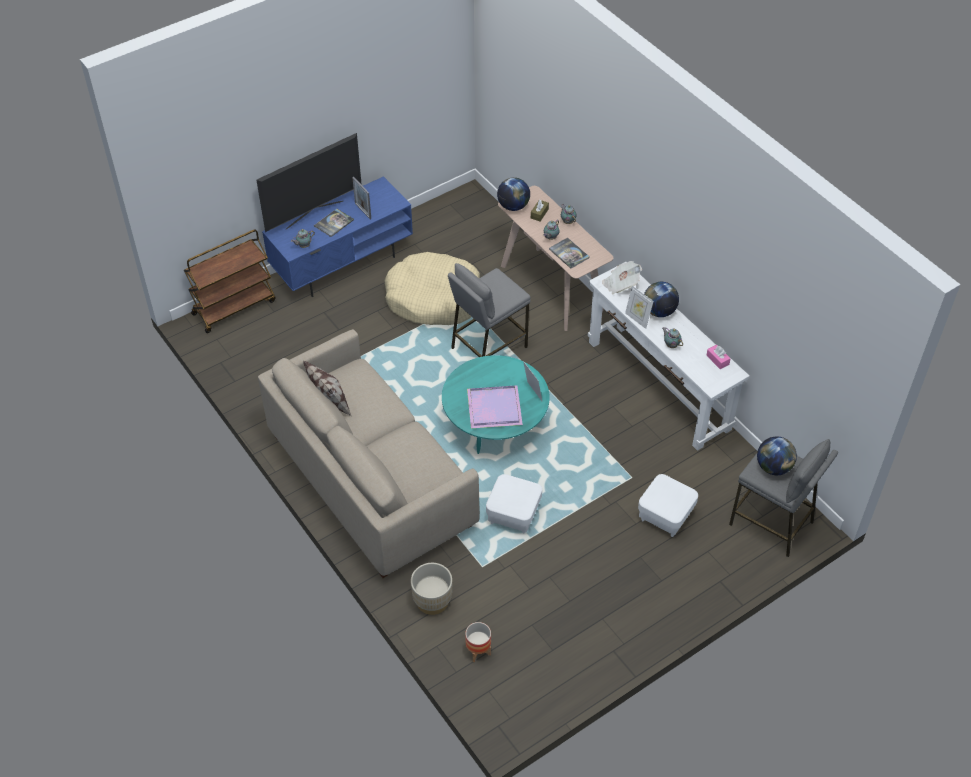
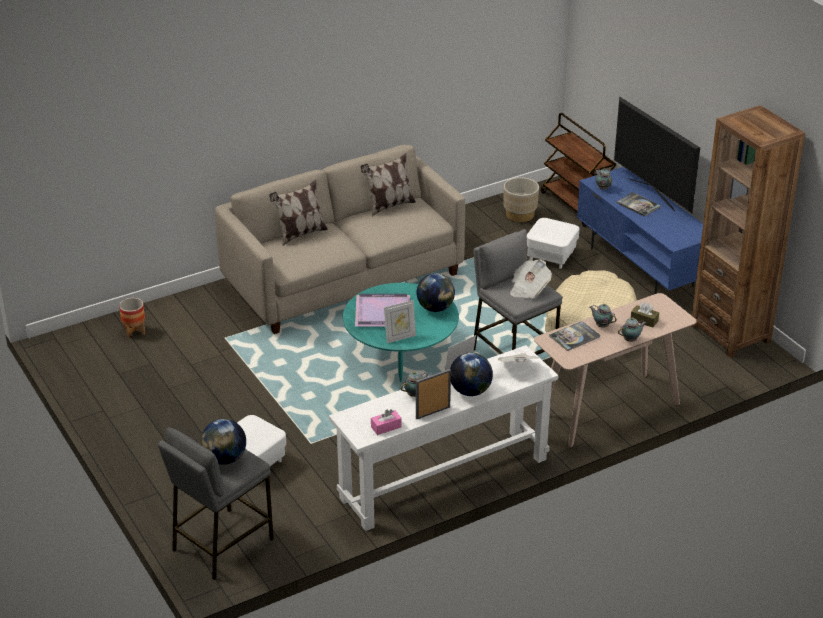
camera: 95 degrees right, 15 degrees down
picture frame [352,177,371,219] -> picture frame moved to [416,369,451,419]
beige planter [411,563,452,615] -> beige planter moved to [503,177,539,222]
white ottoman [486,474,542,533] -> white ottoman moved to [527,218,579,269]
globe [497,177,530,211] -> globe moved to [417,273,455,312]
none -> pillow [269,180,328,246]
none -> newspaper [510,259,552,299]
none -> brown bookcase [691,105,805,358]

